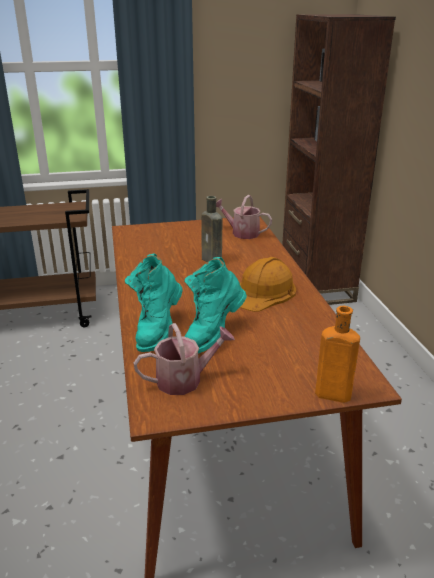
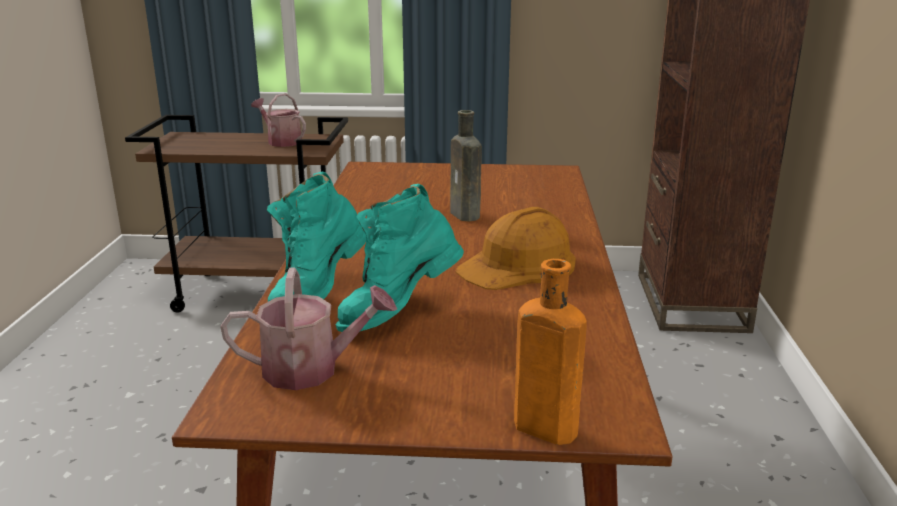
camera: 15 degrees right, 5 degrees down
watering can [216,195,272,239] -> watering can moved to [251,93,306,147]

